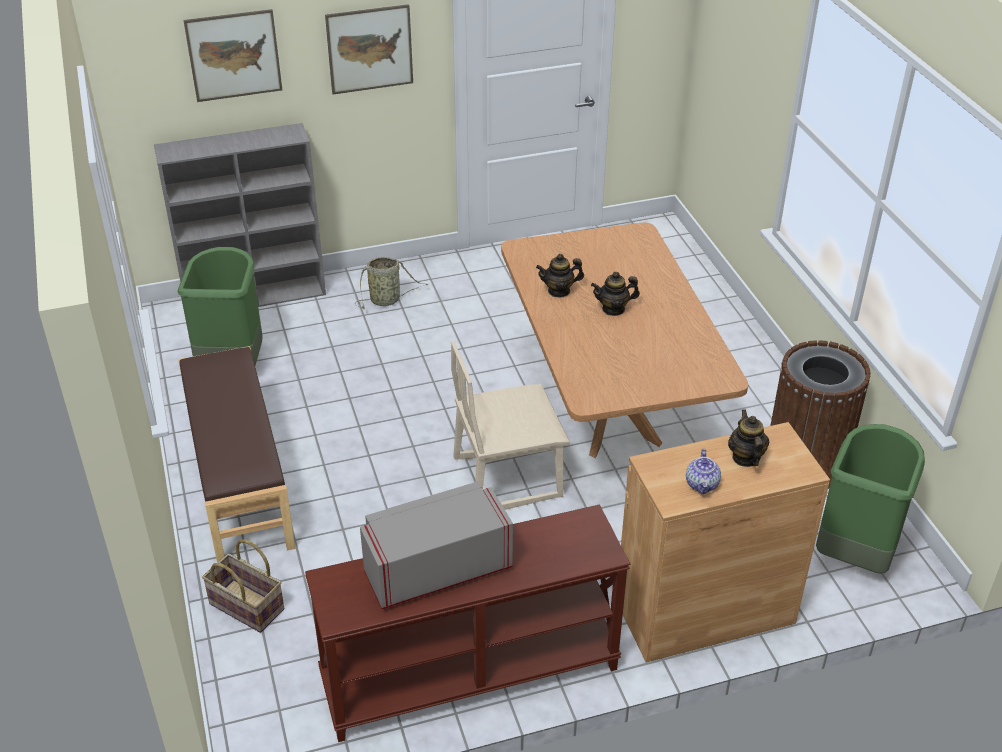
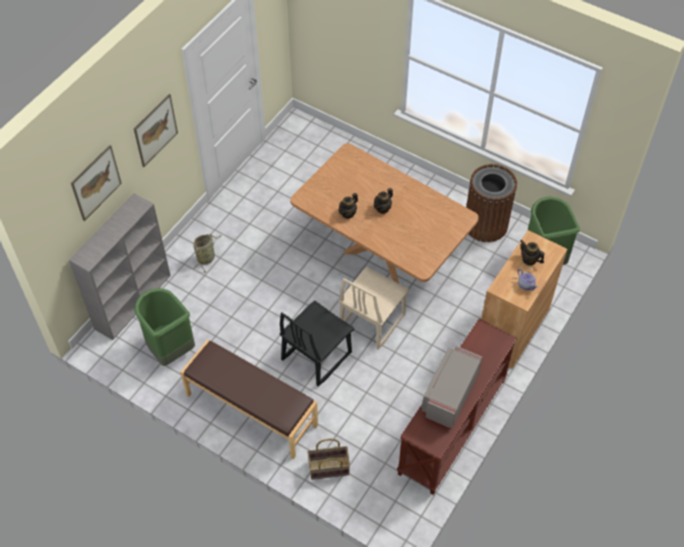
camera: 40 degrees left, 15 degrees up
none -> black chair [280,300,354,387]

